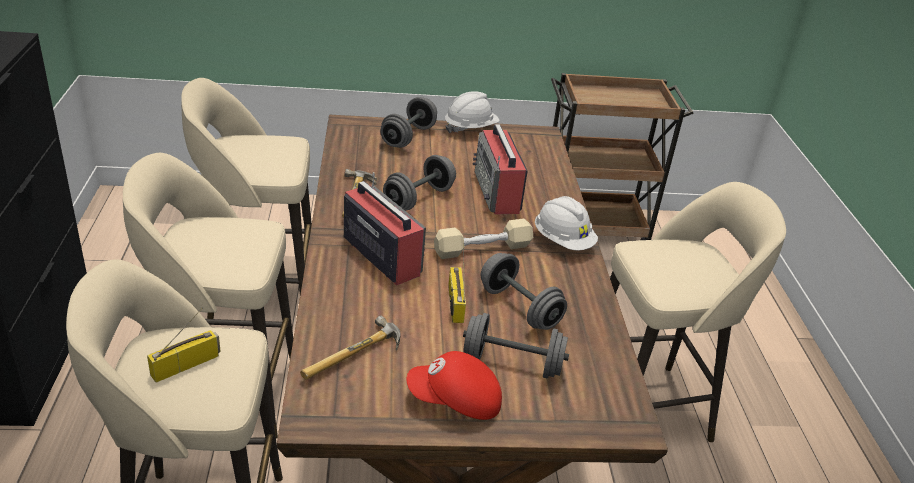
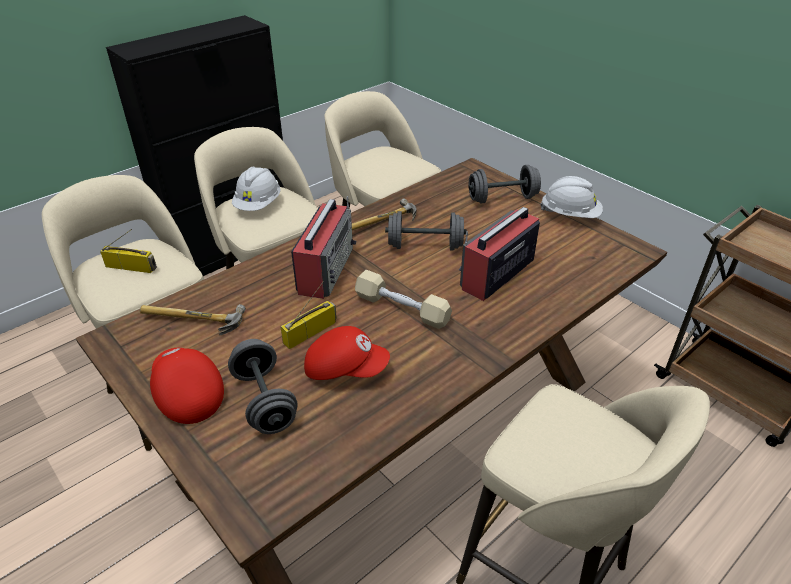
camera: 55 degrees right, 5 degrees up
grey dumbbell [481,253,567,330] -> red cap [304,326,390,380]
white hard hat [535,196,598,251] -> white hard hat moved to [232,167,281,211]

